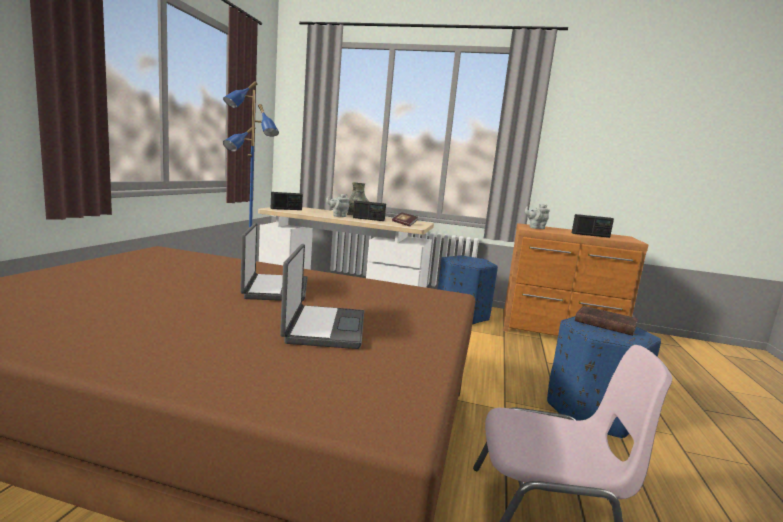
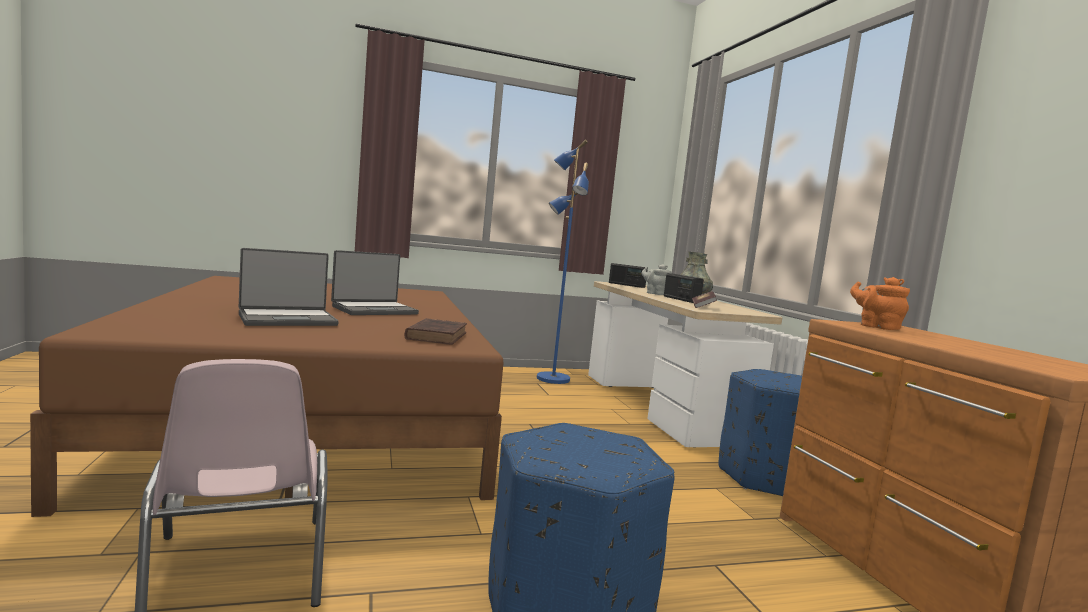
camera: 60 degrees right, 5 degrees down
grey teapot [525,204,550,229] -> orange teapot [850,277,910,330]
radio [572,214,614,238] -> none
brown book [575,306,638,336] -> brown book moved to [404,318,467,345]

